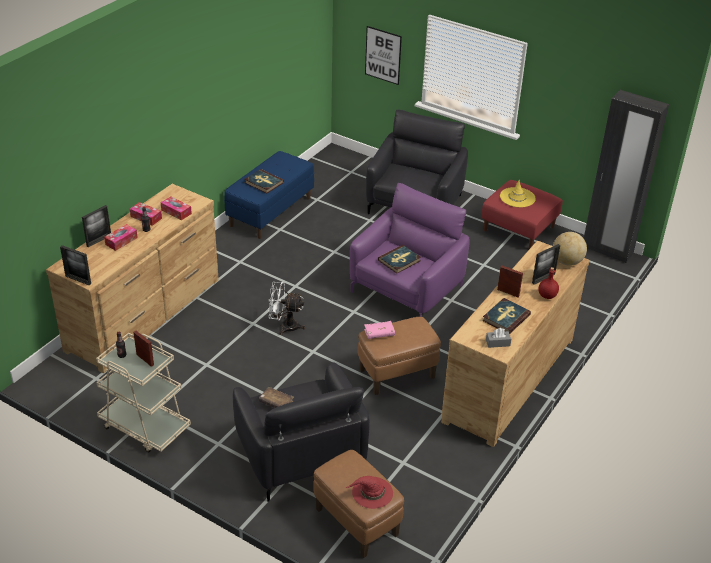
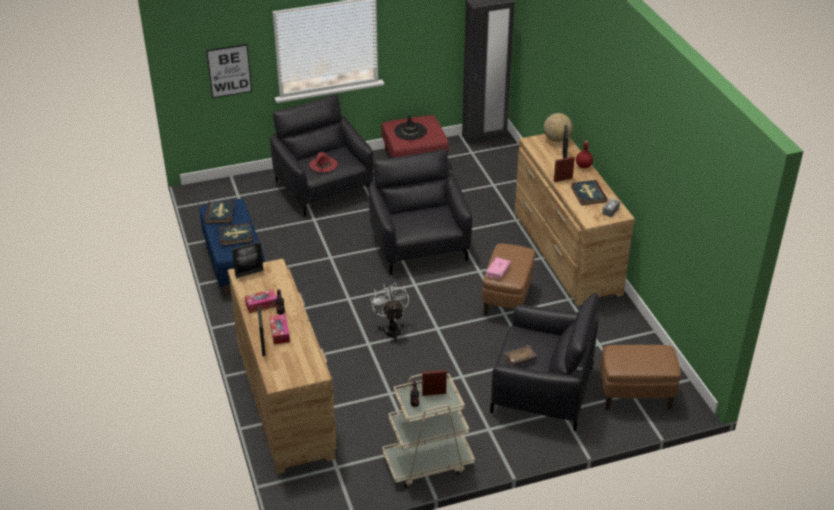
camera: 50 degrees left, 0 degrees up
picture frame [60,245,91,286] -> picture frame moved to [232,241,263,278]
tissue box [161,196,192,220] -> none
white fan [268,282,305,335] -> white fan turned 120 degrees clockwise [370,282,409,342]
red hat [345,476,393,509] -> red hat moved to [309,152,338,172]
purple armchair [350,183,470,317] -> black armchair [368,149,472,275]
book [378,245,421,274] -> book moved to [205,201,234,224]
yellow hat [500,180,536,207] -> black hat [394,115,427,140]

